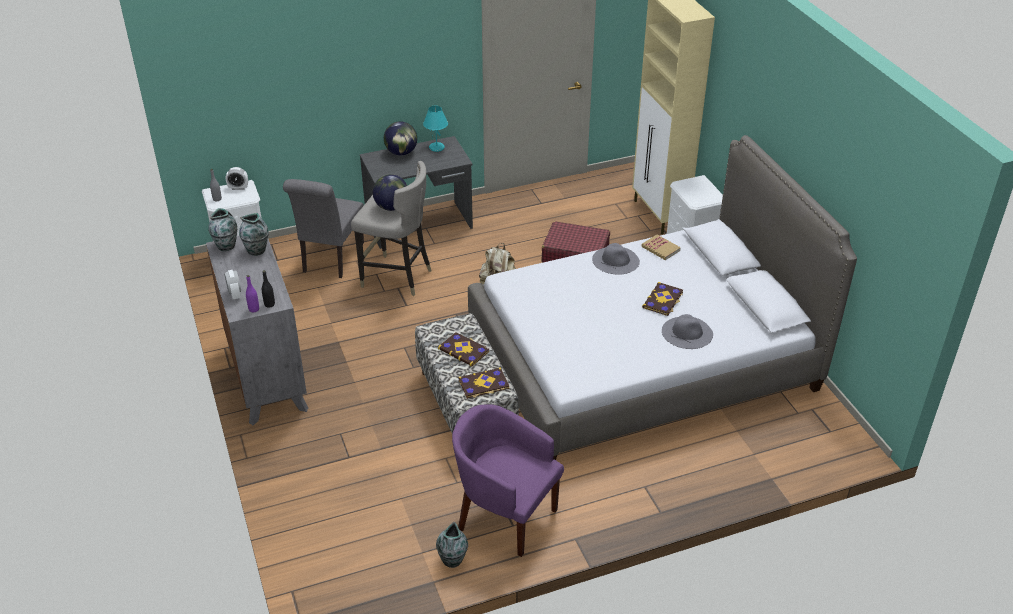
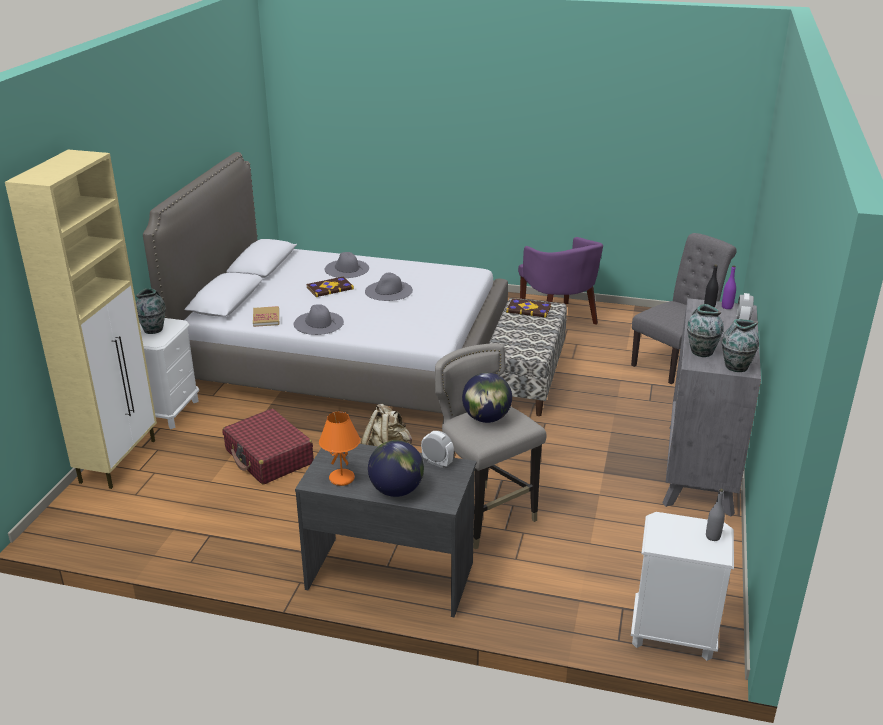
camera: 145 degrees left, 10 degrees down
alarm clock [226,167,248,190] -> alarm clock moved to [421,431,454,468]
grey chair [283,179,364,278] -> grey chair moved to [631,233,737,384]
turquoise table lamp [423,106,448,152] -> orange table lamp [319,412,360,486]
vase [436,522,468,568] -> vase moved to [136,288,166,334]
book [438,332,489,367] -> none
none -> grey hat [365,273,413,301]

